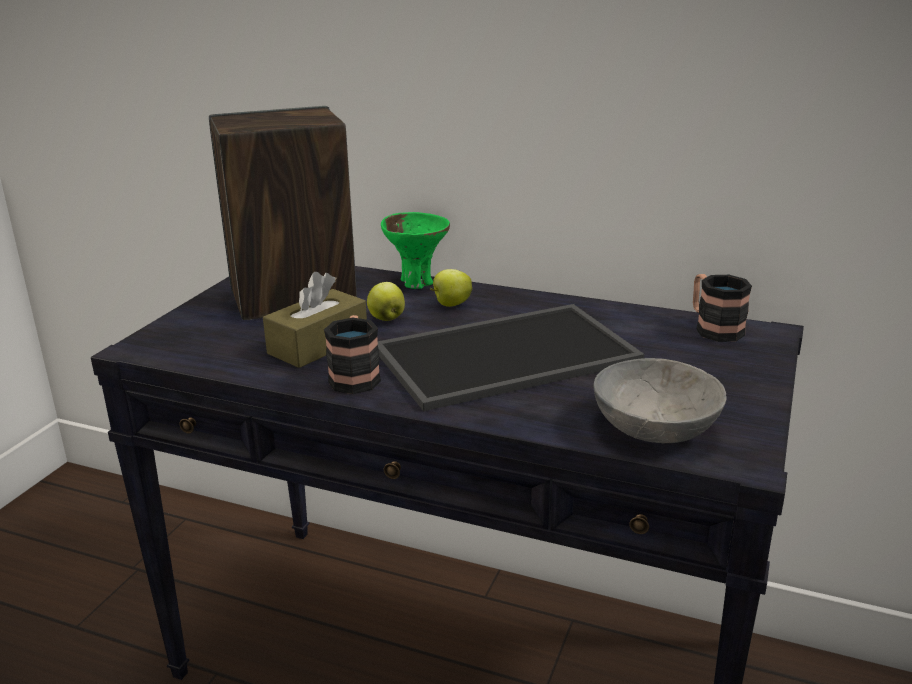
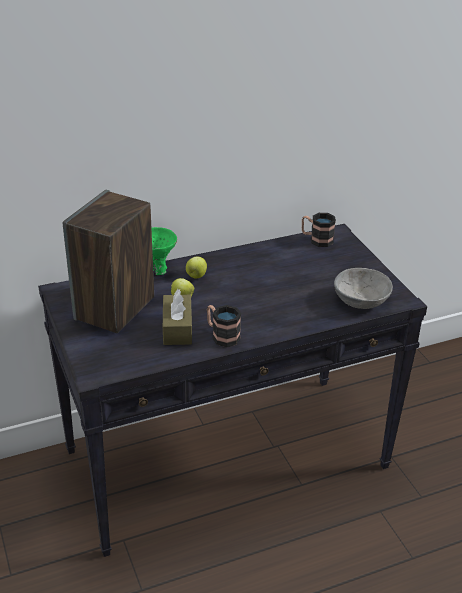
camera: 45 degrees left, 10 degrees up
tray [378,304,645,411] -> none

